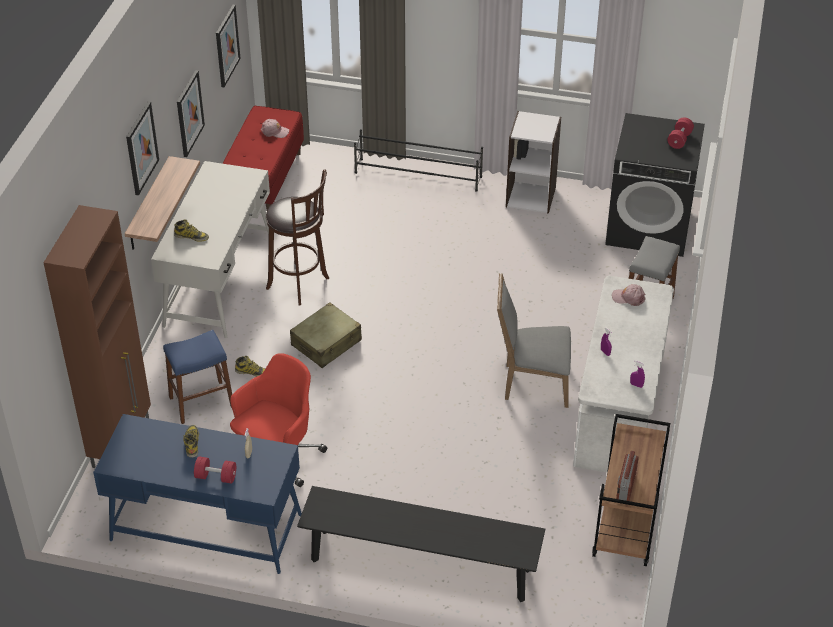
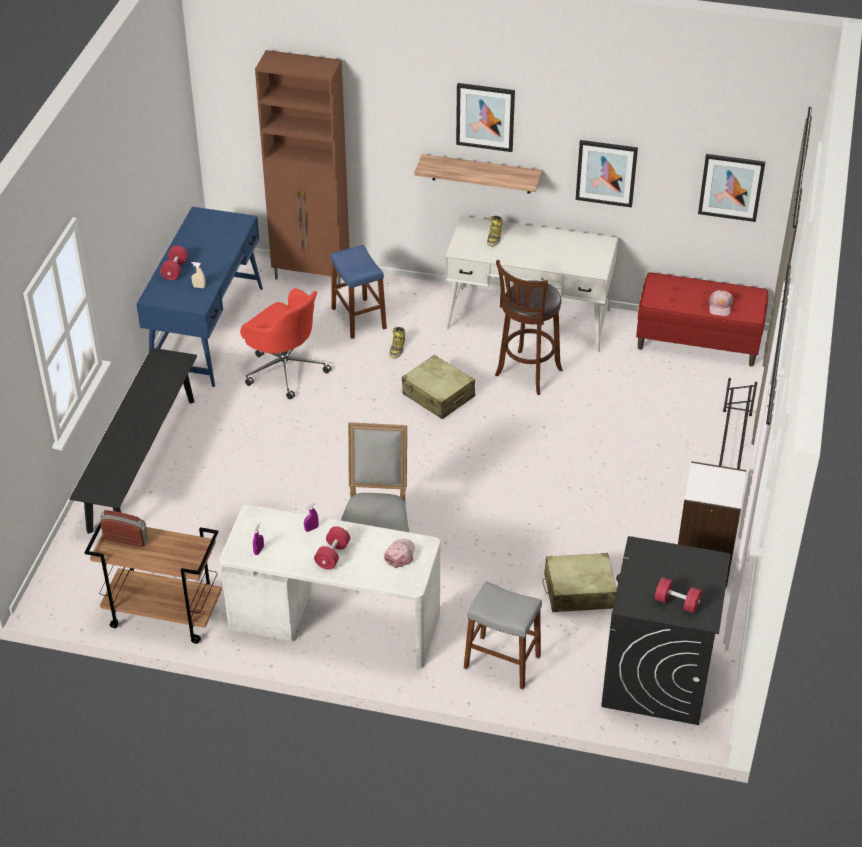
camera: 90 degrees right, 0 degrees up
boot [183,425,199,458] -> none
none -> red dumbbell [314,526,350,570]
none -> beige suitcase [542,553,617,612]

